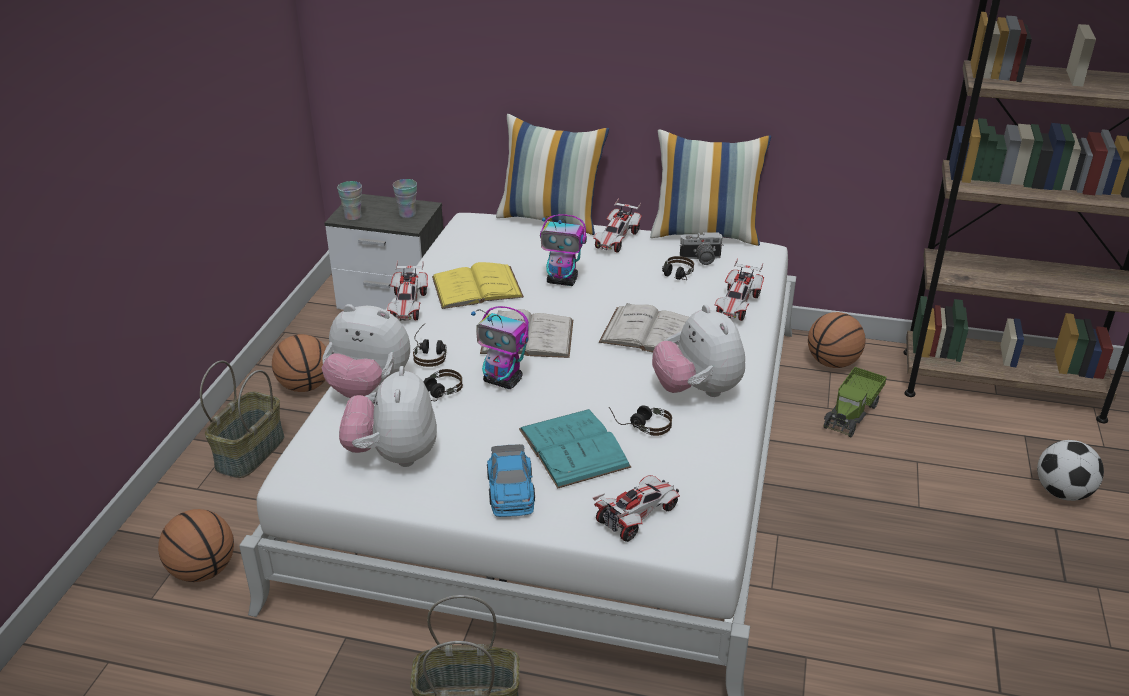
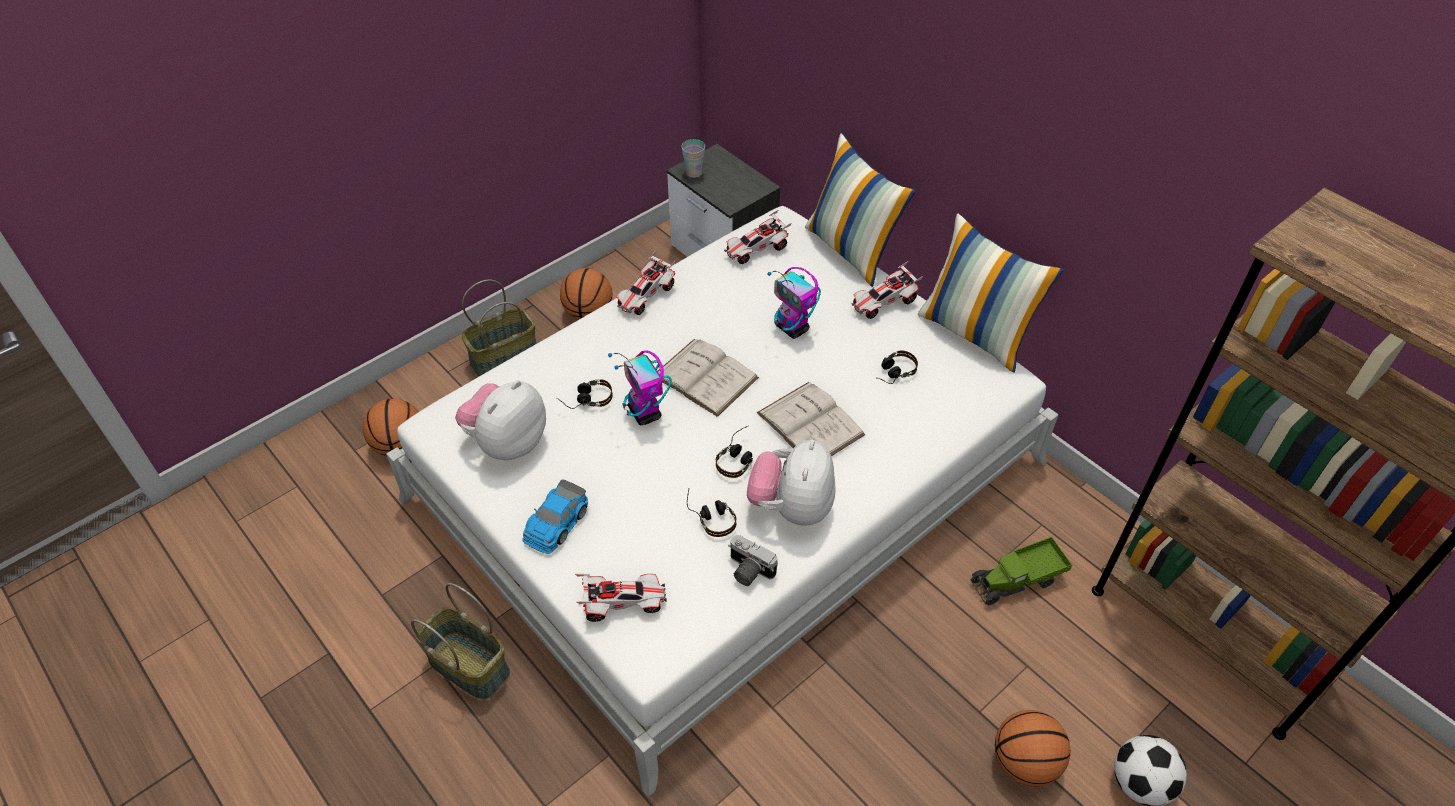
camera: 35 degrees right, 15 degrees up
plush toy [322,304,410,398] -> none
cup [393,179,417,218] -> none
headphones [413,324,447,367] -> headphones moved to [716,426,753,478]
yellow book [432,262,524,309] -> none
turquoise book [519,409,631,489] -> none
camera [680,232,723,265] -> camera moved to [728,535,778,586]
toy car [715,258,764,321] -> toy car moved to [724,210,791,264]
basketball [808,312,865,368] -> basketball moved to [995,710,1071,786]

